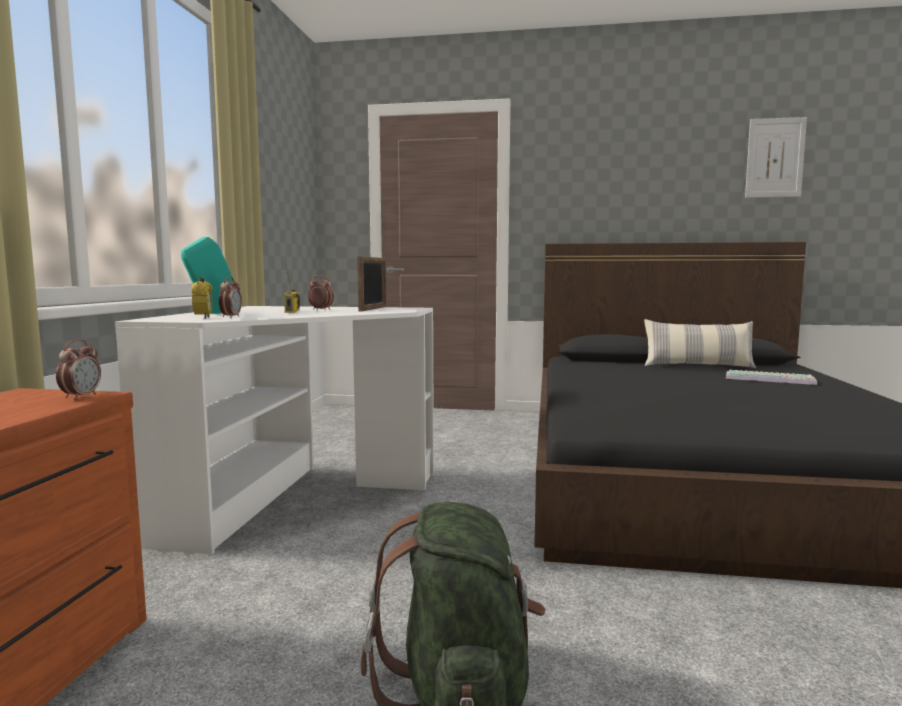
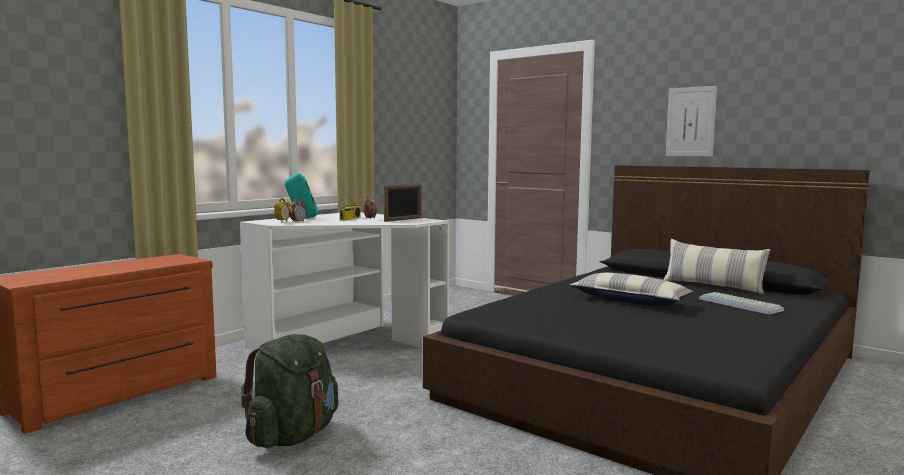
camera: 30 degrees right, 0 degrees up
alarm clock [56,339,101,400] -> none
picture [745,117,807,198] -> picture moved to [666,86,717,157]
none -> pillow [570,273,693,306]

